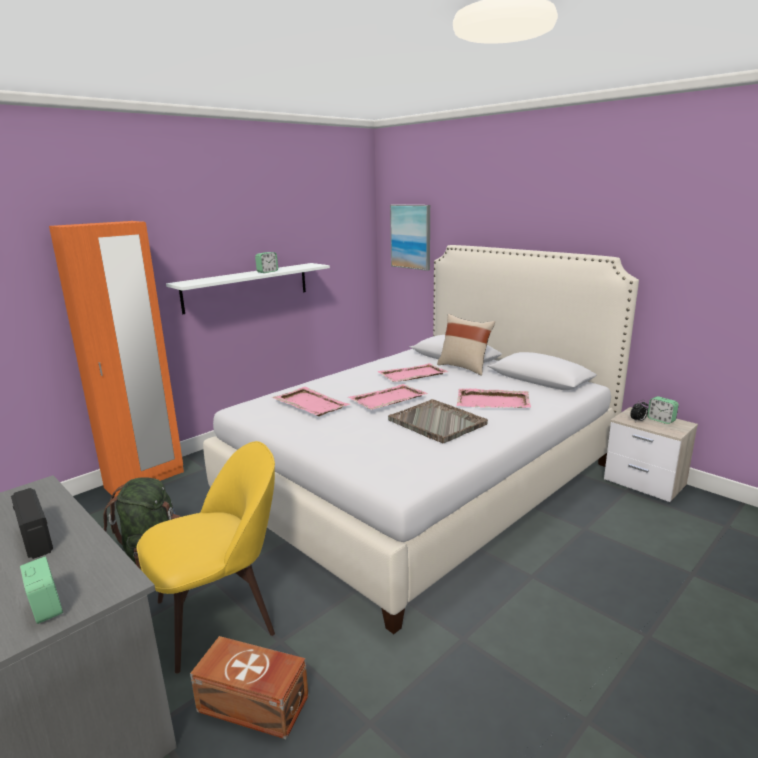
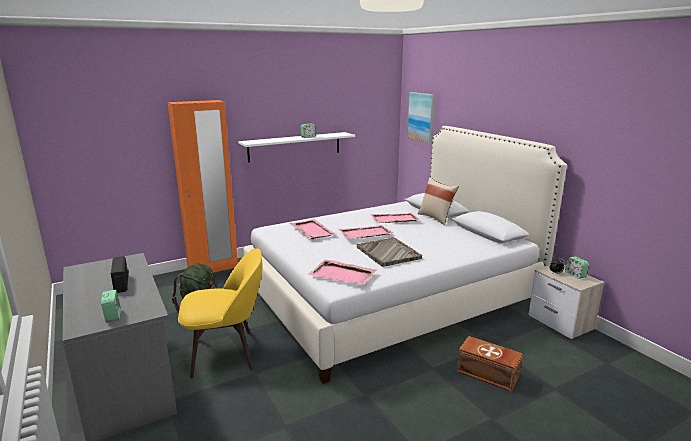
camera: 15 degrees right, 0 degrees up
brown storage box [190,636,309,739] -> brown storage box moved to [457,336,523,392]
pink tray [456,389,531,408] -> pink tray moved to [308,259,377,285]

